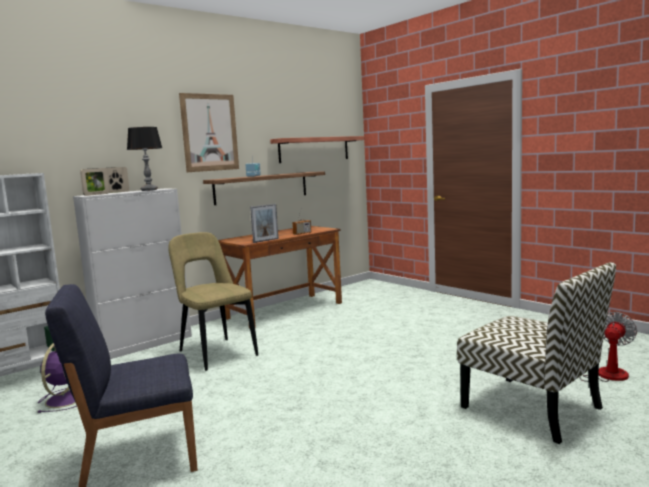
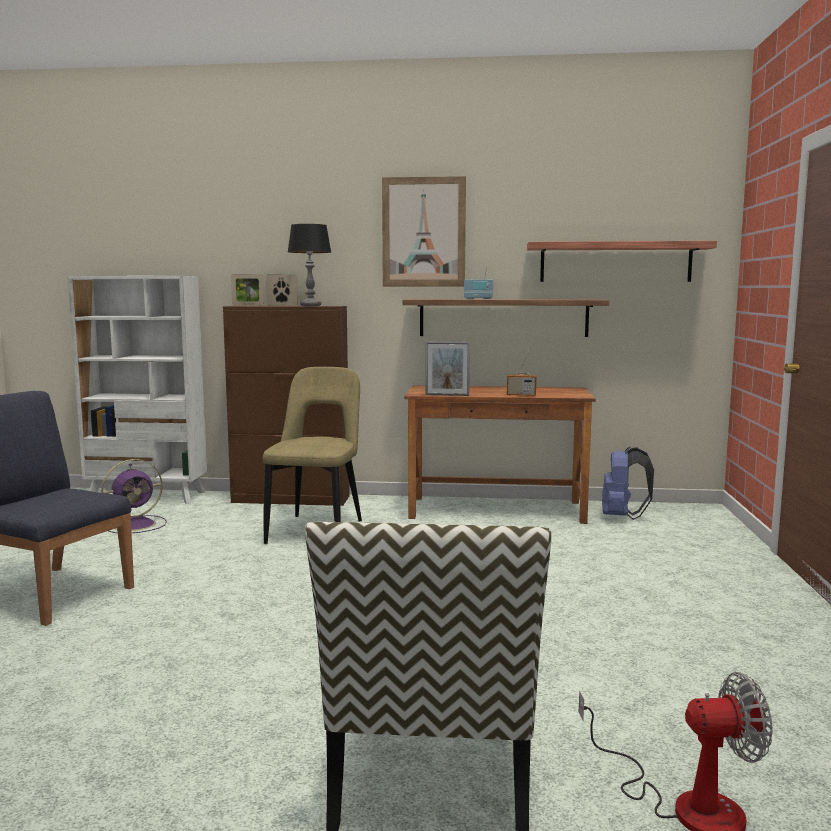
camera: 45 degrees right, 0 degrees up
white cabinet [73,188,192,359] -> brown cabinet [223,306,350,506]
none -> blue backpack [602,446,654,520]

